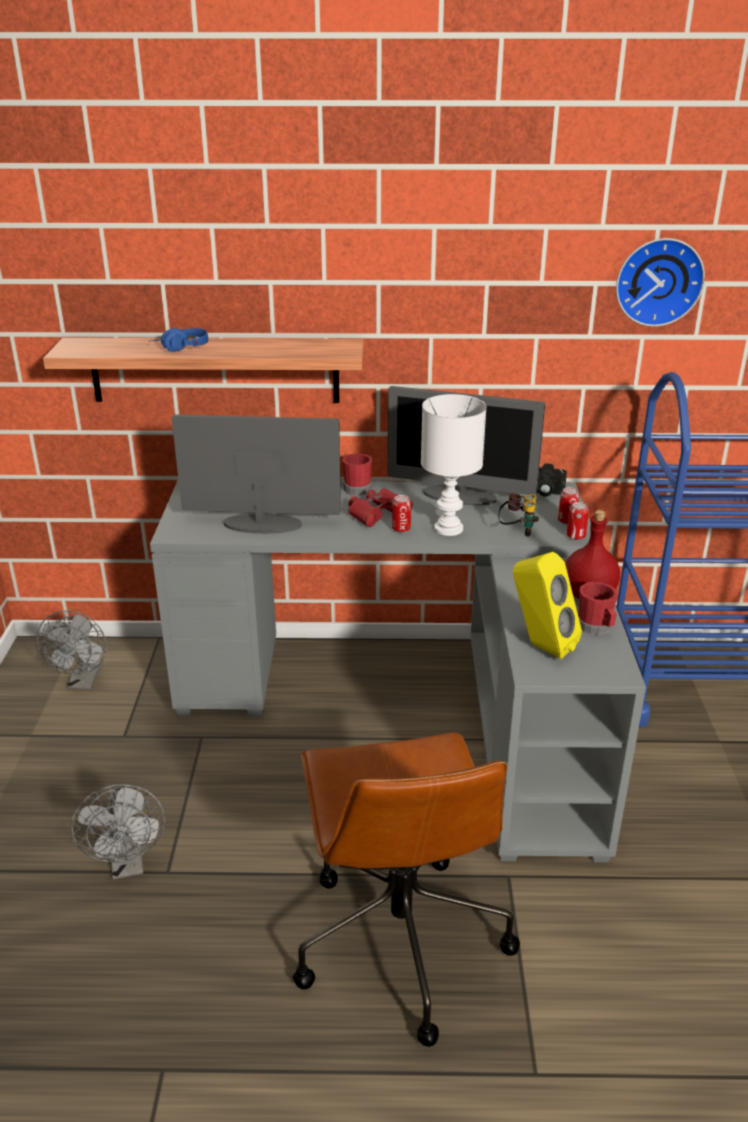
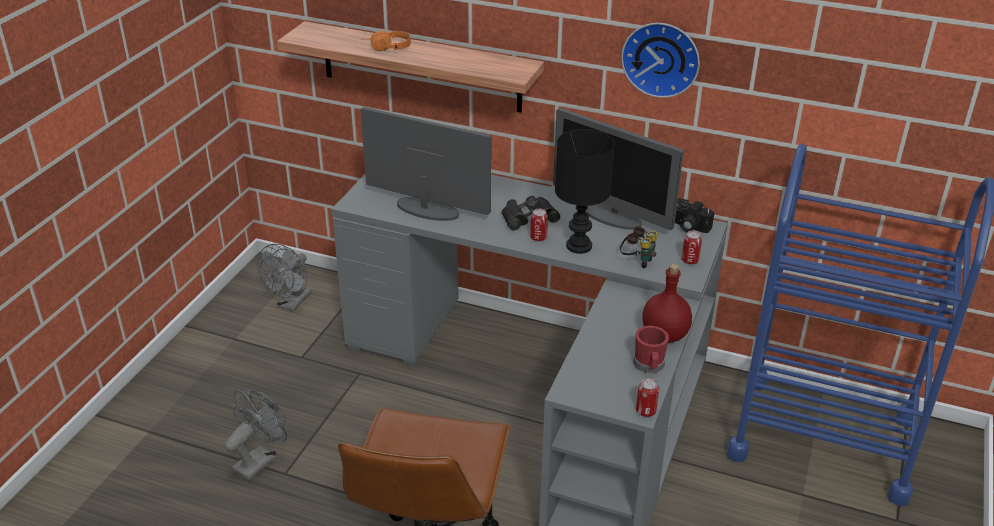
camera: 20 degrees right, 5 degrees up
grey fan [71,784,165,880] -> grey fan turned 150 degrees counterclockwise [224,390,287,481]
blue headphones [149,328,208,352] -> orange headphones [360,31,411,51]
red mug [342,453,372,495] -> none
red binoculars [348,488,413,527] -> black binoculars [501,196,560,231]
white table lamp [421,394,487,536] -> black table lamp [555,129,615,254]
yellow speaker [513,552,582,659] -> none
can [567,502,589,540] -> can moved to [636,378,659,417]
wall clock [616,238,705,327] -> wall clock moved to [621,23,700,98]

